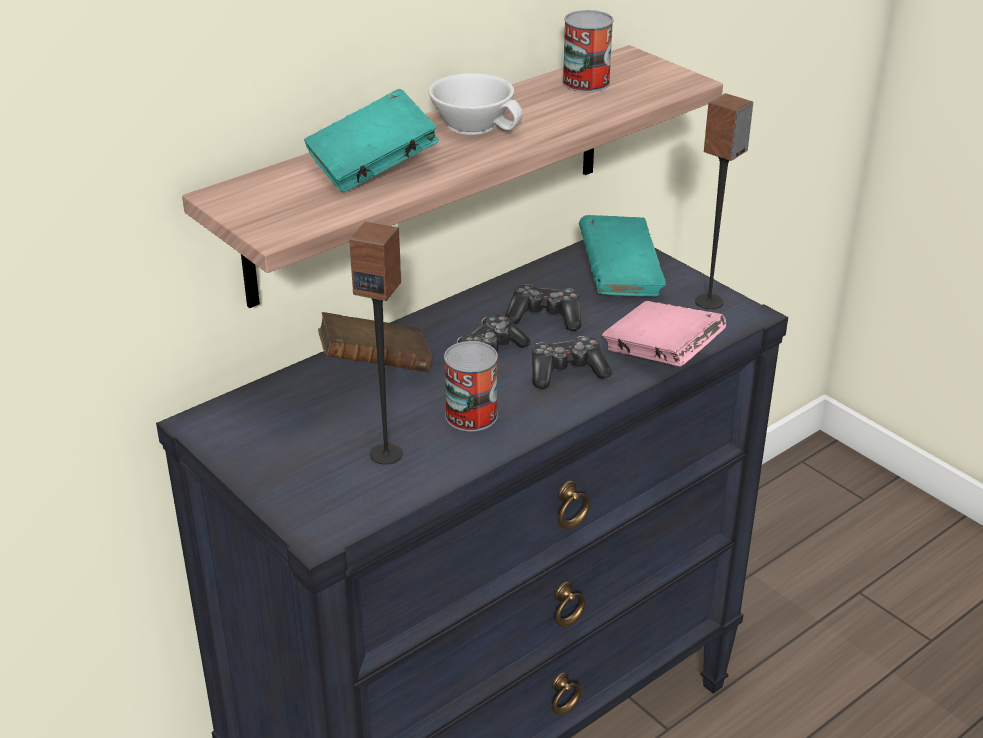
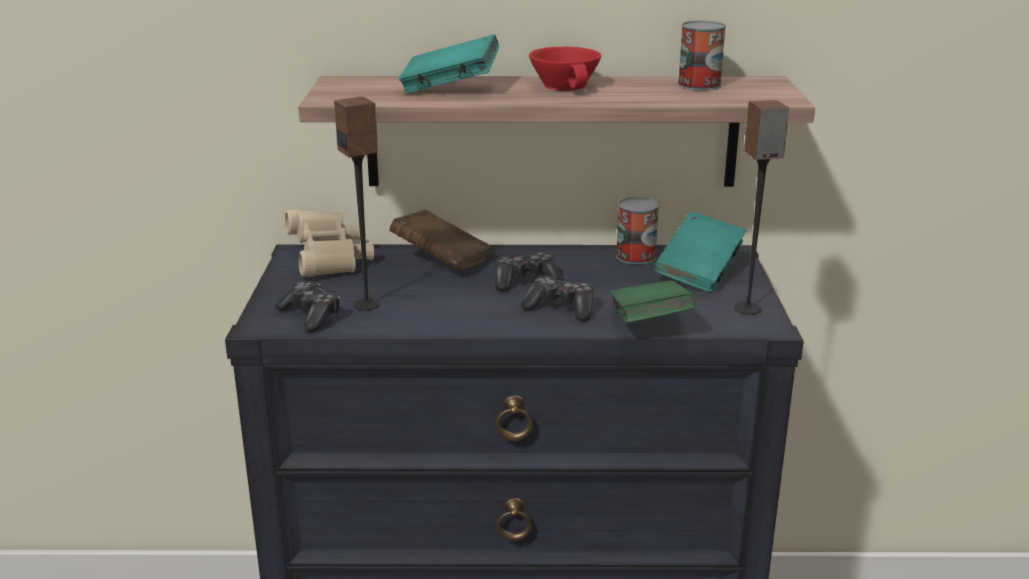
camera: 40 degrees right, 10 degrees down
white cup [429,73,523,135] -> red cup [529,47,601,91]
can [444,341,498,432] -> can moved to [616,197,659,264]
game controller [505,284,581,331] -> game controller moved to [275,281,341,332]
pink book [602,301,726,367] -> green book [610,280,696,323]
none -> beige binoculars [285,209,374,277]

